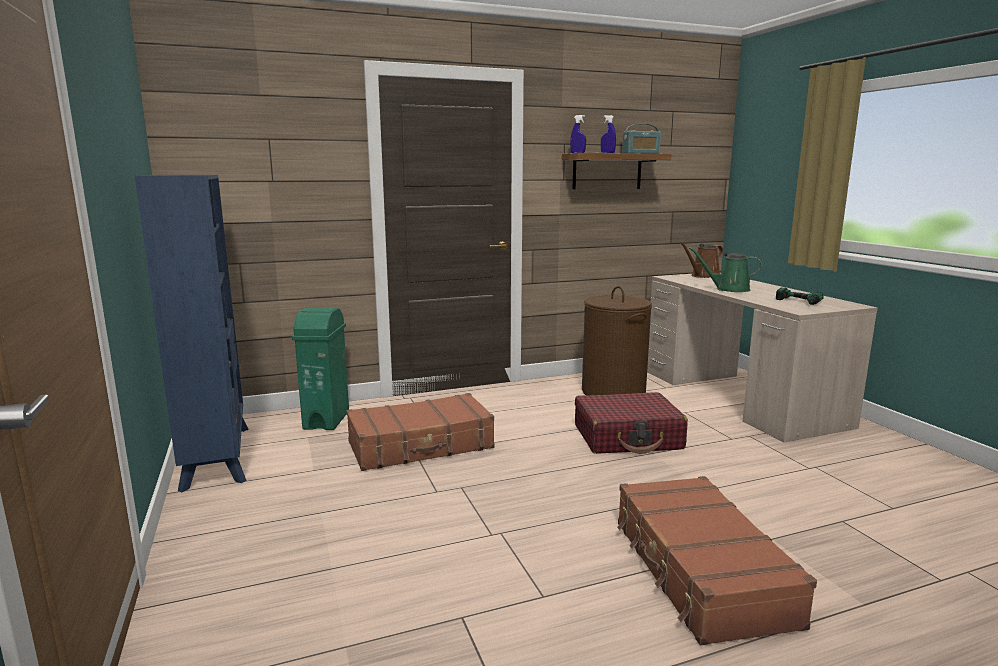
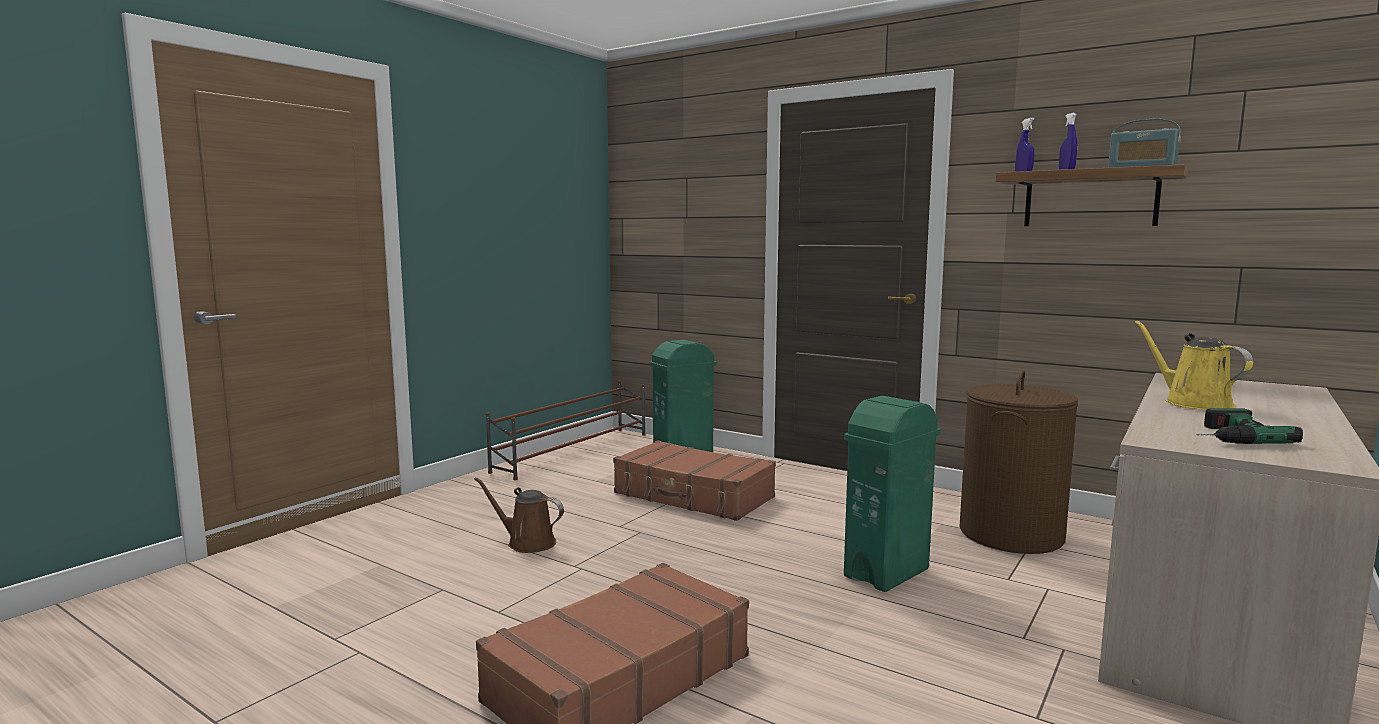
camera: 55 degrees right, 5 degrees down
blue bookcase [135,175,249,492] -> brown shoe rack [486,381,646,480]
red suitcase [575,392,688,454] -> green trash can [844,396,941,592]
brown watering can [680,242,723,278] -> brown watering can moved to [474,477,564,553]
green watering can [689,247,762,292] -> yellow watering can [1135,321,1253,410]

